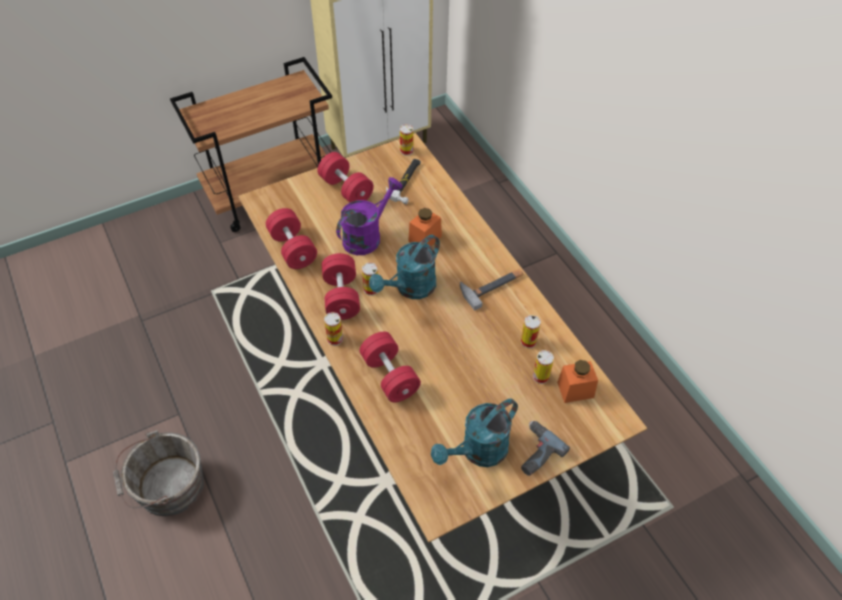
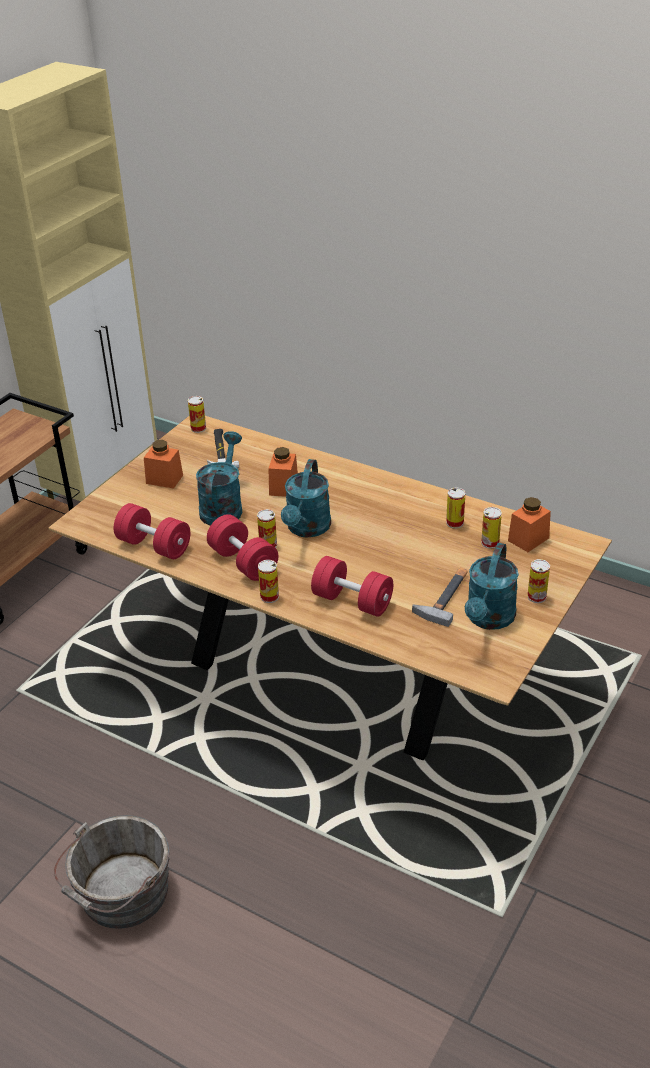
camera: 30 degrees left, 15 degrees down
red dumbbell [317,152,374,203] -> orange jar [144,440,183,488]
purple watering can [336,177,402,255] -> turquoise watering can [196,431,242,526]
hammer [460,269,524,311] -> hammer moved to [412,568,468,627]
power drill [521,421,570,476] -> can [527,559,550,603]

